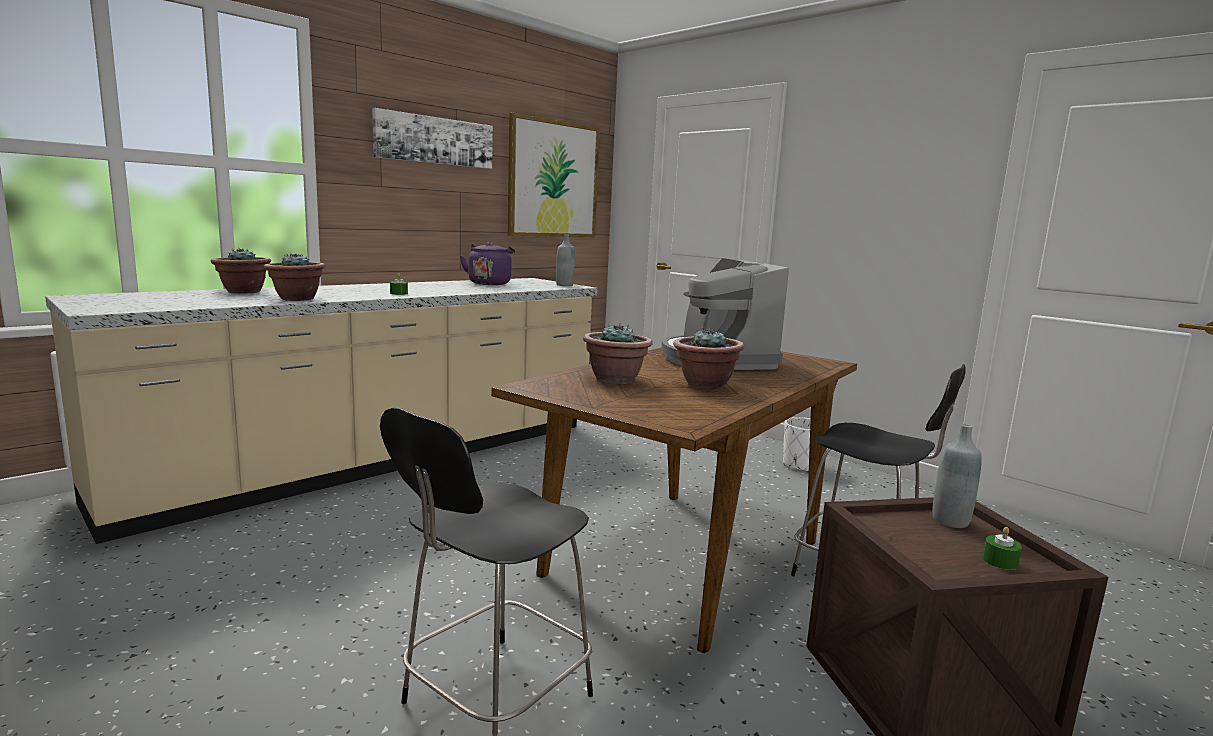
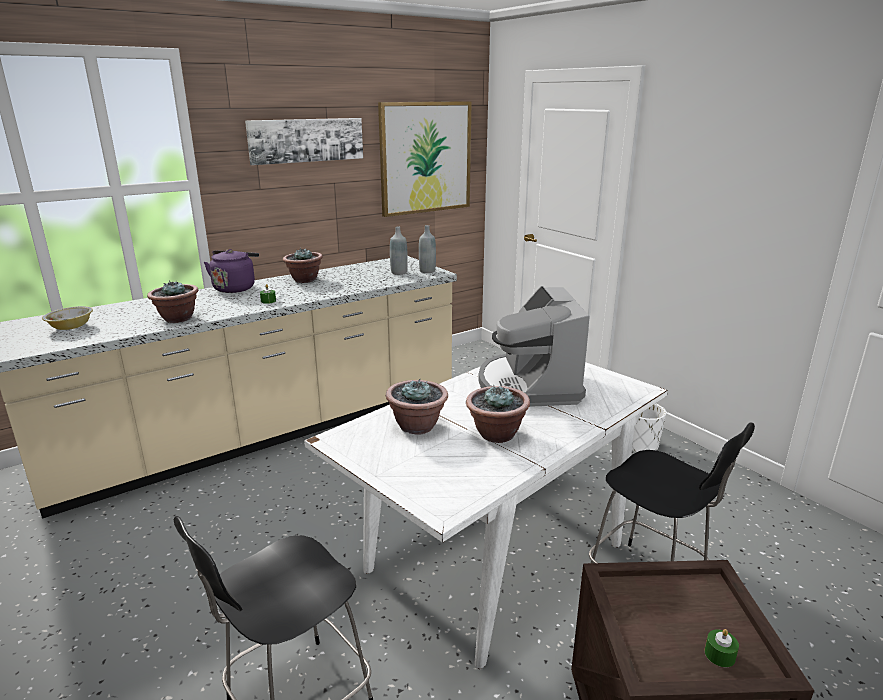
camera: 10 degrees right, 10 degrees up
potted plant [210,248,271,294] -> potted plant moved to [283,248,323,283]
purple kettle [460,242,515,285] -> purple kettle moved to [204,249,259,293]
brown dining table [491,348,857,653] -> white dining table [304,362,668,669]
grey bottle [932,424,982,528] -> grey bottle moved to [390,226,408,275]
none -> bowl [42,306,93,330]

